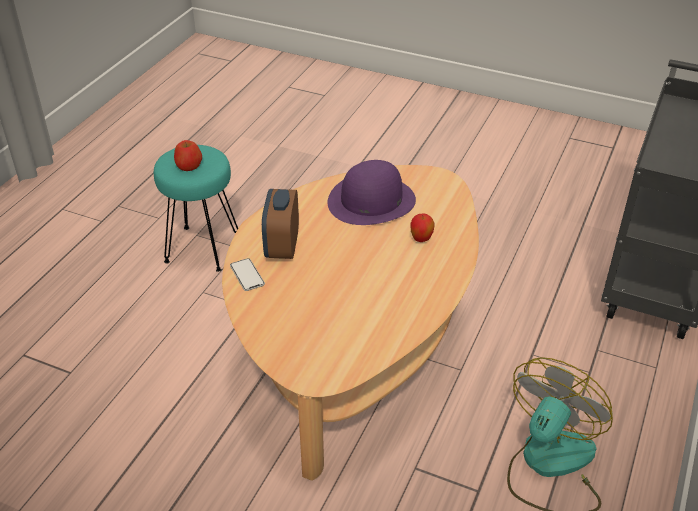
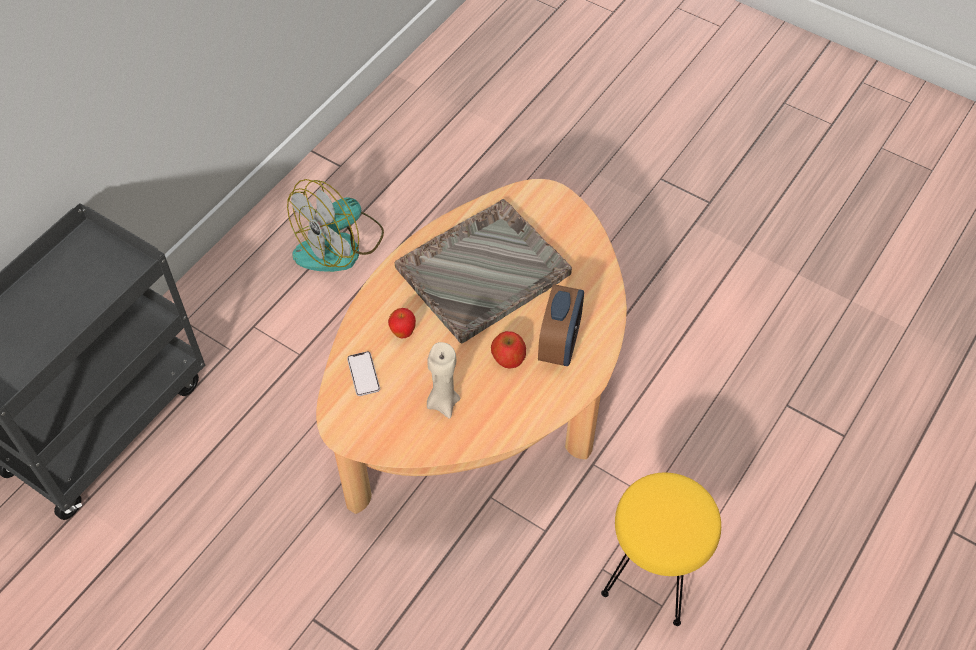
camera: 170 degrees left, 15 degrees up
turquoise stool [154,145,238,272] -> yellow stool [601,473,721,626]
apple [174,140,202,171] -> apple moved to [491,331,526,368]
phone [230,258,265,291] -> phone moved to [347,351,380,396]
purple hat [327,160,416,225] -> beige candle [427,342,460,419]
none -> grey tray [395,199,572,344]

